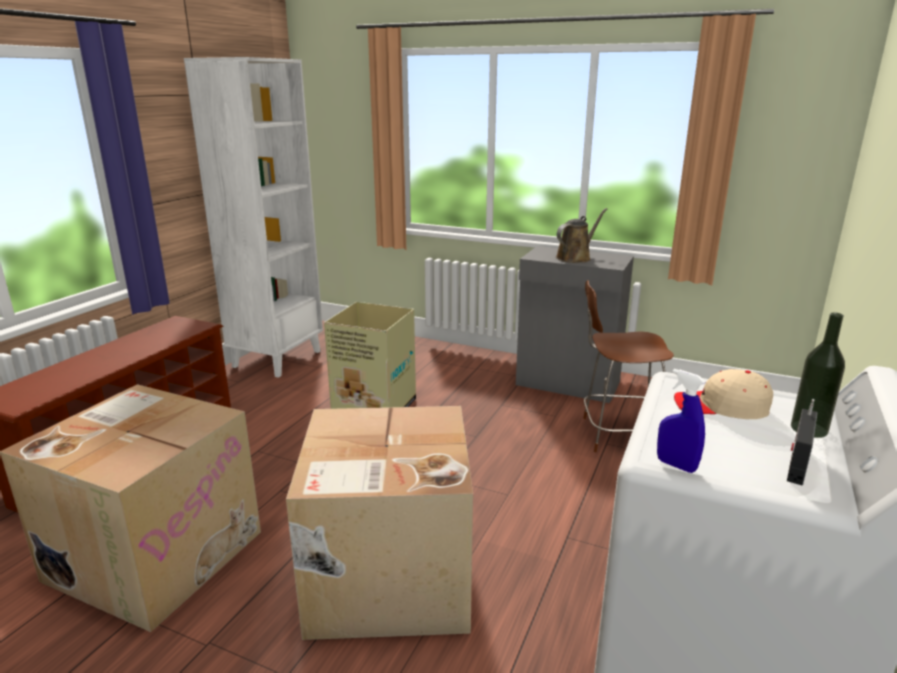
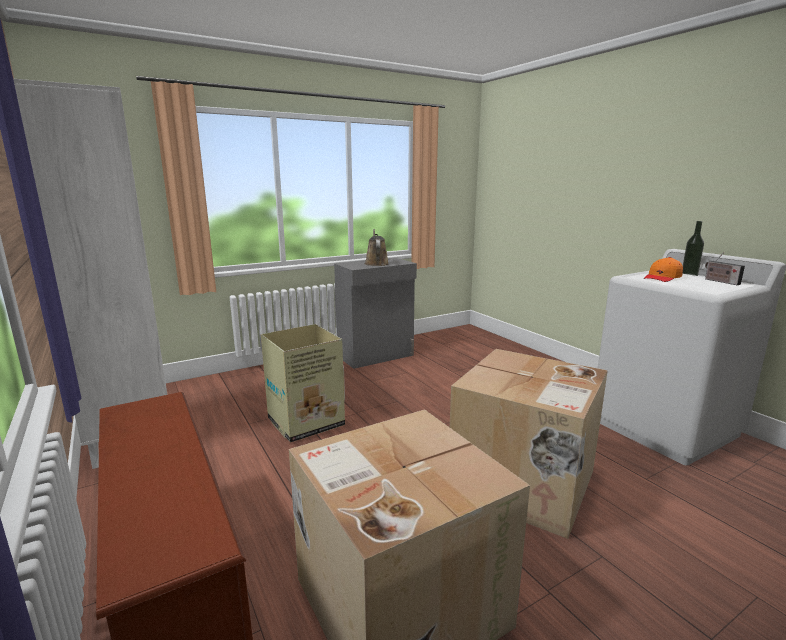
camera: 55 degrees left, 5 degrees down
brown stool [583,280,674,452] -> none
blue spray bottle [657,369,705,473] -> none
beige cap [674,369,773,419] -> orange cap [644,257,683,282]

